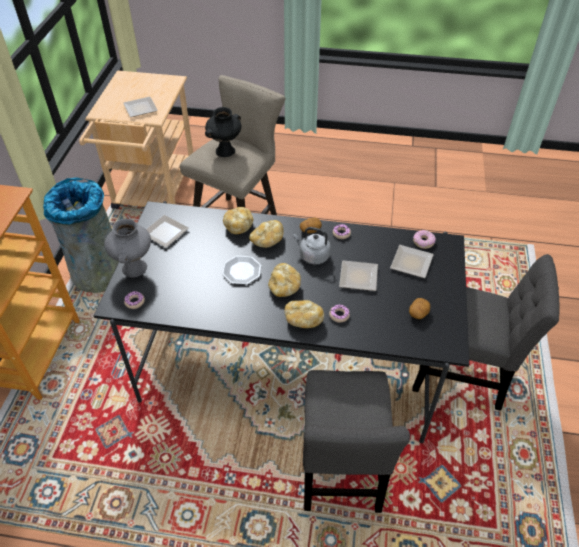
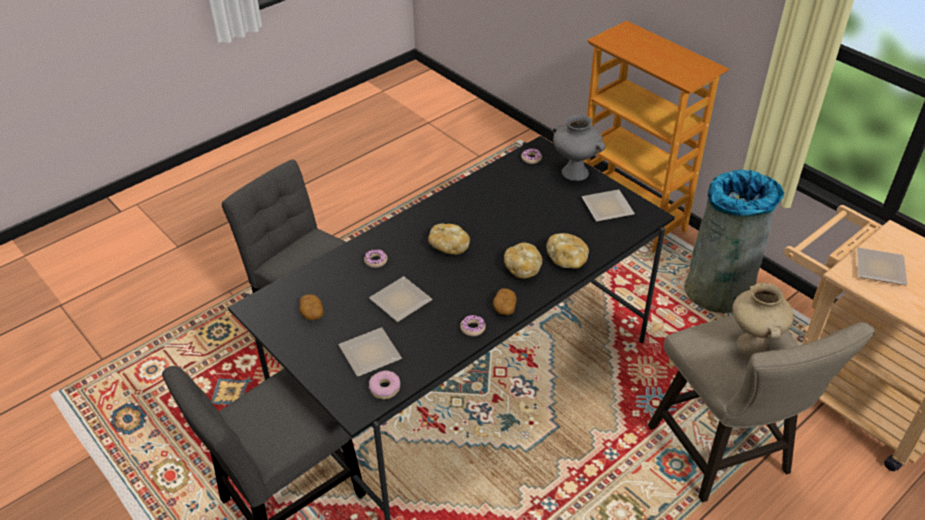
camera: 130 degrees right, 5 degrees down
black vase [205,107,241,157] -> beige vase [733,283,793,357]
plate [222,256,262,285] -> none
bread [284,300,324,328] -> none
grey kettle [293,227,331,265] -> none

